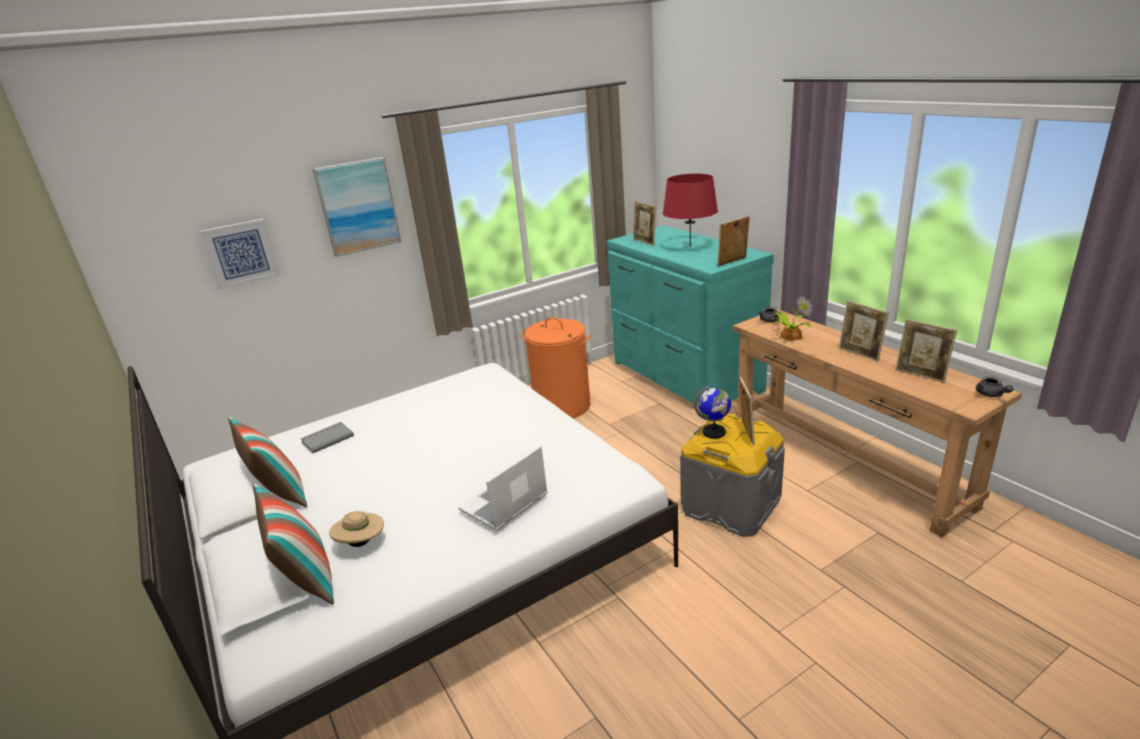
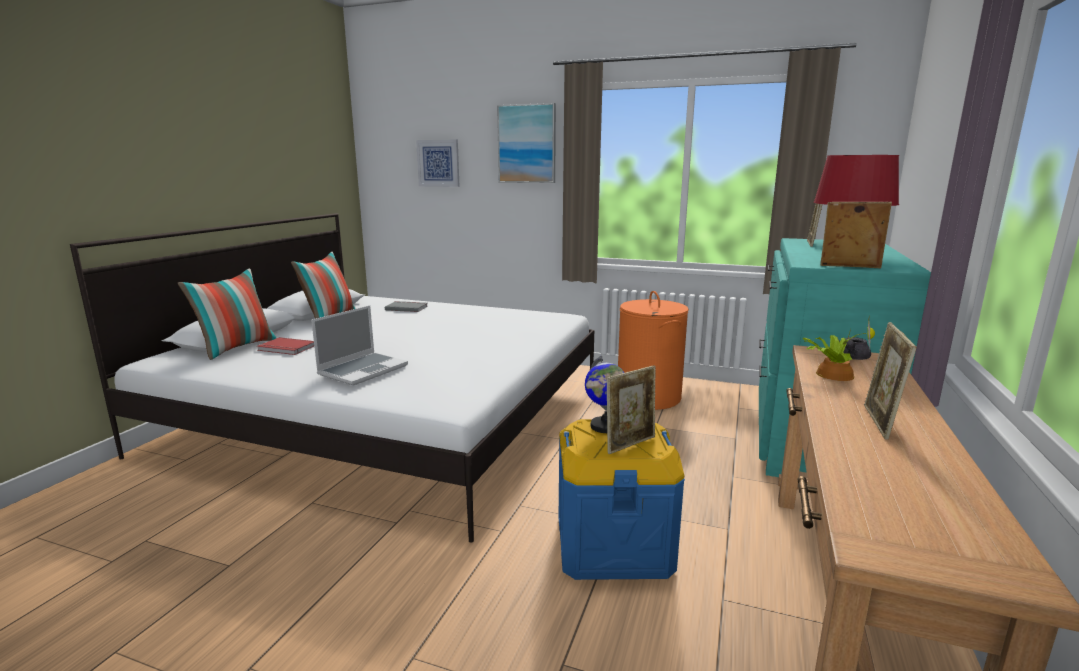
camera: 50 degrees right, 10 degrees down
beige hat [329,511,384,547] -> red book [257,337,314,355]
laptop [459,446,548,531] -> laptop turned 120 degrees clockwise [311,305,408,386]
grey storage box [680,414,785,537] -> blue storage box [559,419,685,580]
picture frame [895,319,957,383] -> none
grey teapot [976,376,1014,397] -> none

